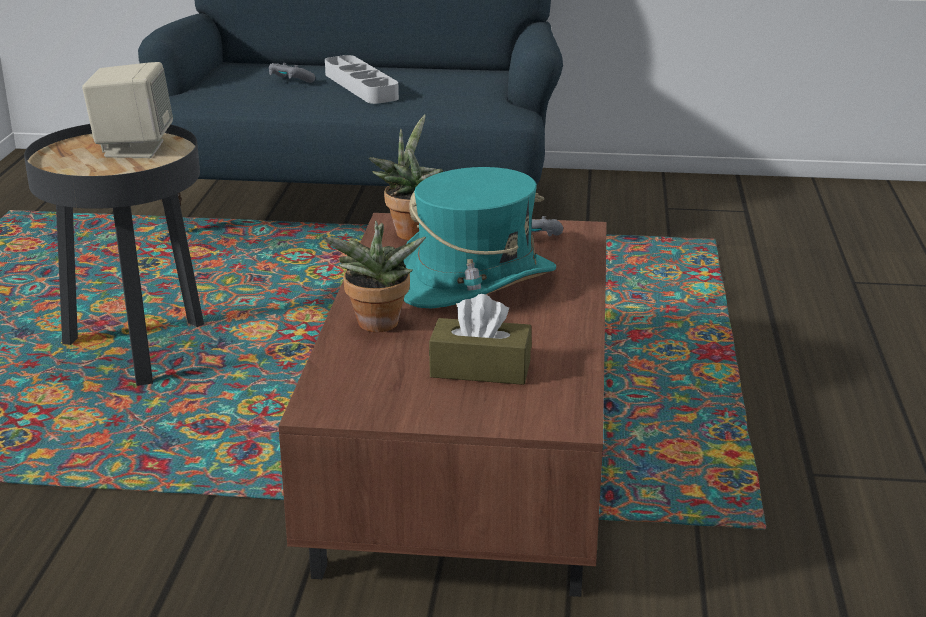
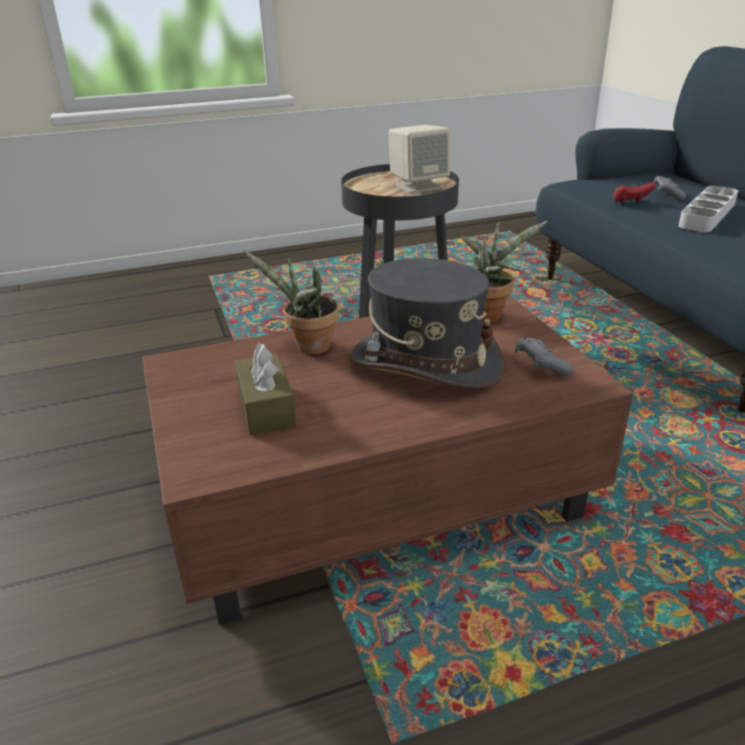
camera: 65 degrees right, 5 degrees up
turquoise hat [403,167,556,309] -> grey hat [349,258,505,389]
none -> red game controller [613,182,656,203]

